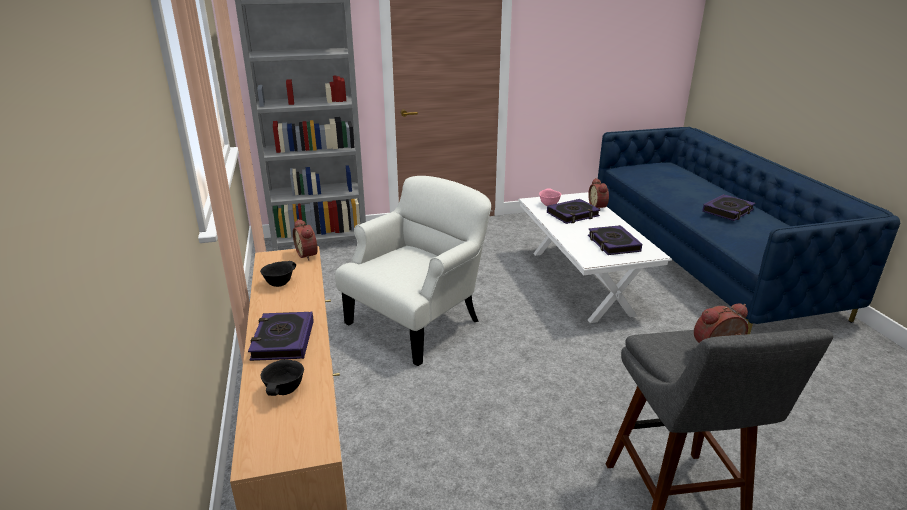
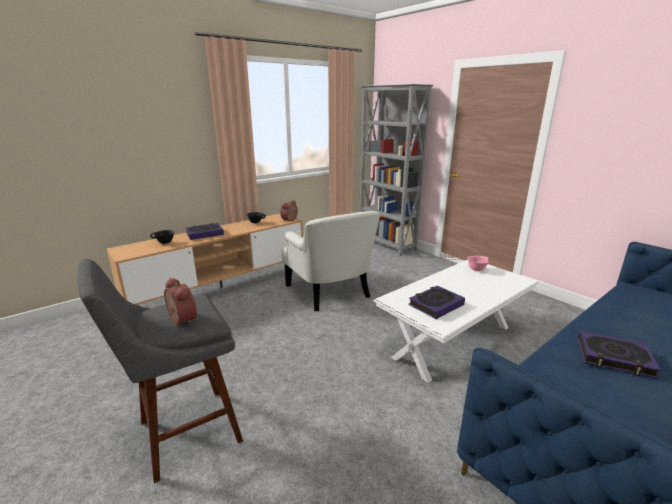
camera: 65 degrees right, 5 degrees down
white armchair [335,176,491,366] -> white armchair turned 45 degrees clockwise [282,211,380,311]
book [547,199,600,224] -> none
alarm clock [588,178,609,211] -> none

